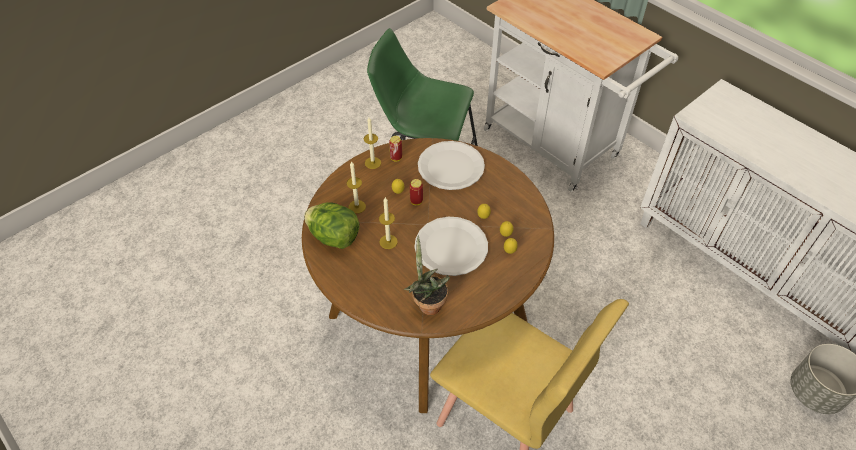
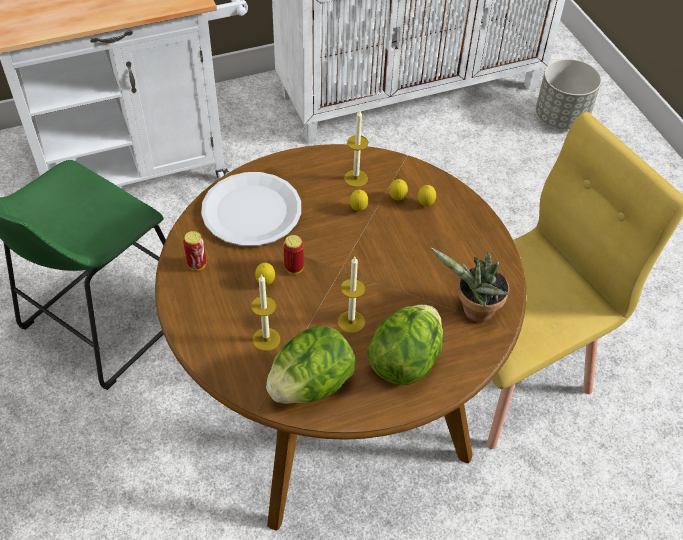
camera: 70 degrees left, 0 degrees up
candle [364,118,381,169] -> candle moved to [344,109,368,187]
white plate [414,217,488,276] -> none
none -> lettuce [367,305,443,385]

